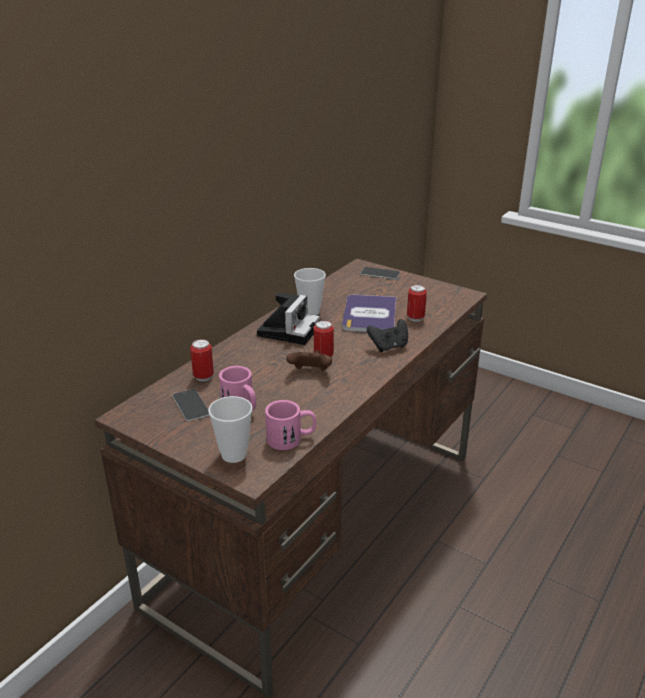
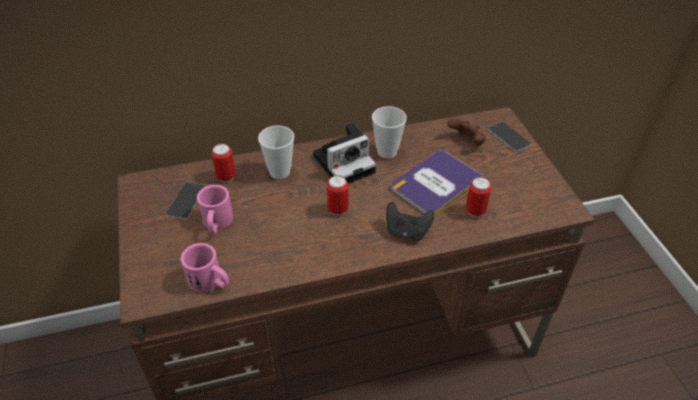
camera: 40 degrees right, 15 degrees up
cup [208,396,253,463] -> cup moved to [258,125,294,179]
brown game controller [286,350,332,371] -> brown game controller moved to [447,119,486,145]

